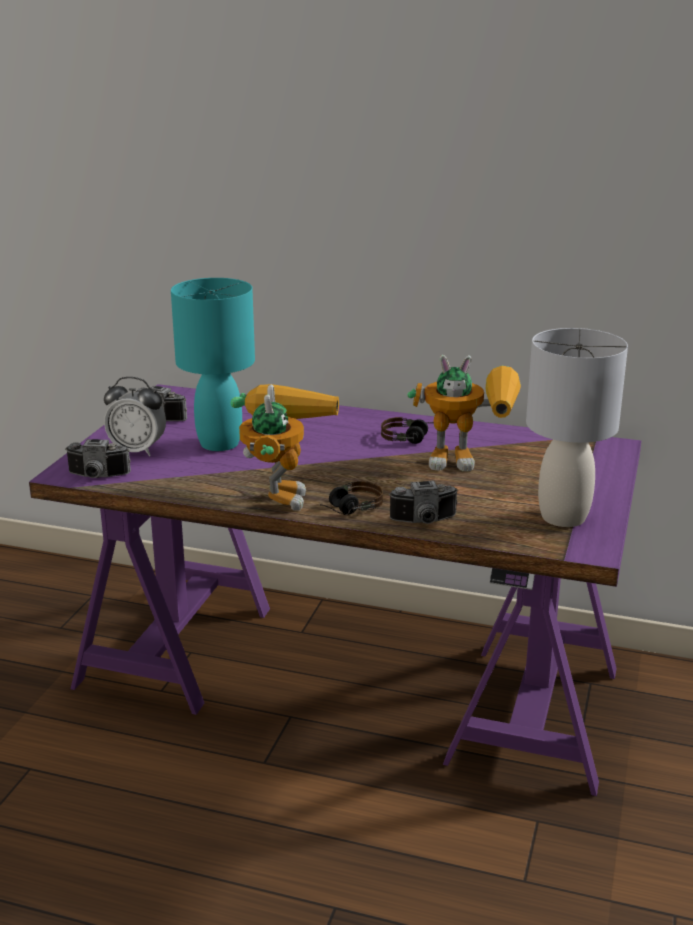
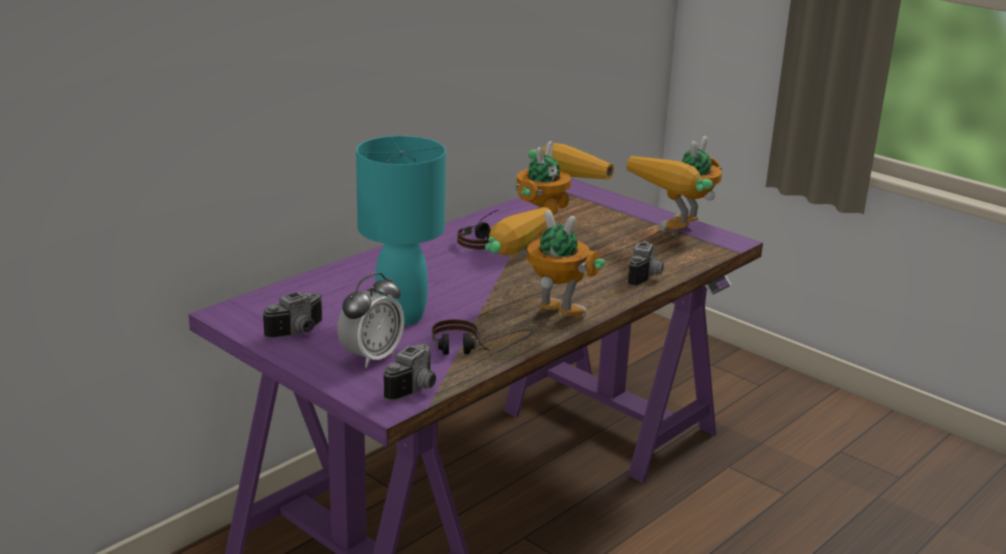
camera: 65 degrees left, 0 degrees up
headphones [320,481,383,515] -> headphones moved to [431,319,489,355]
grey table lamp [526,328,628,527] -> toy robot [626,136,722,231]

